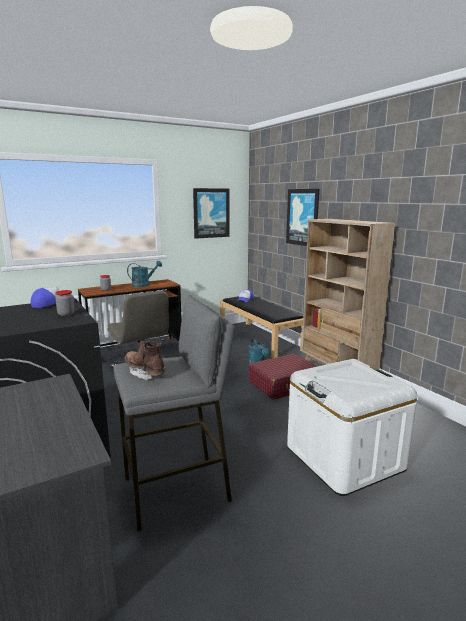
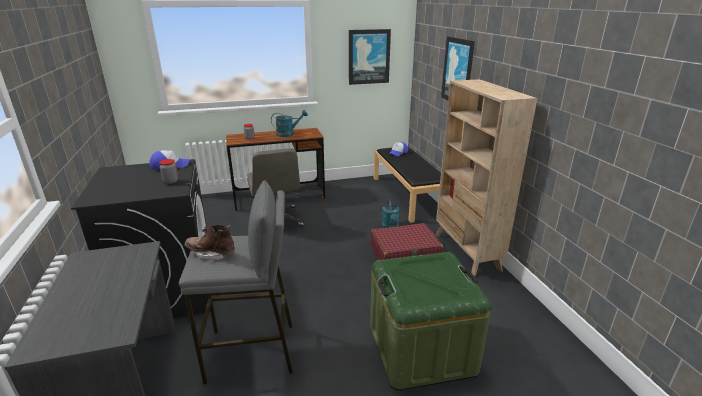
camera: 15 degrees right, 10 degrees up
brown boot [125,340,166,381] -> brown boot turned 45 degrees counterclockwise [185,225,235,260]
white storage box [287,359,417,496] -> green storage box [370,252,492,391]

